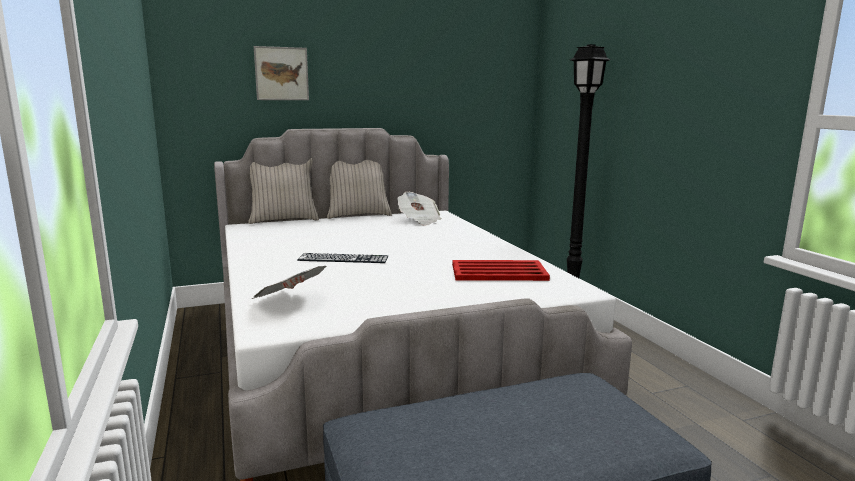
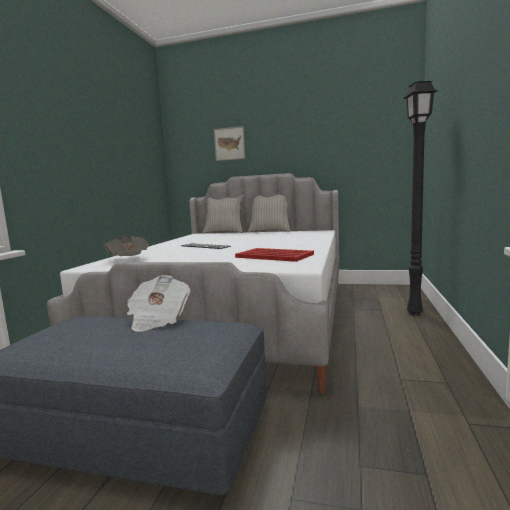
camera: 35 degrees right, 5 degrees down
newspaper [397,192,442,226] -> newspaper moved to [127,275,190,332]

